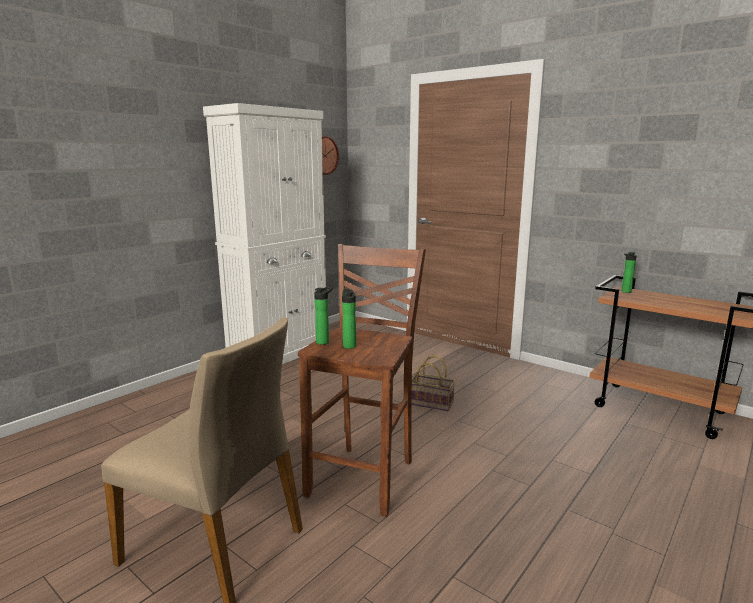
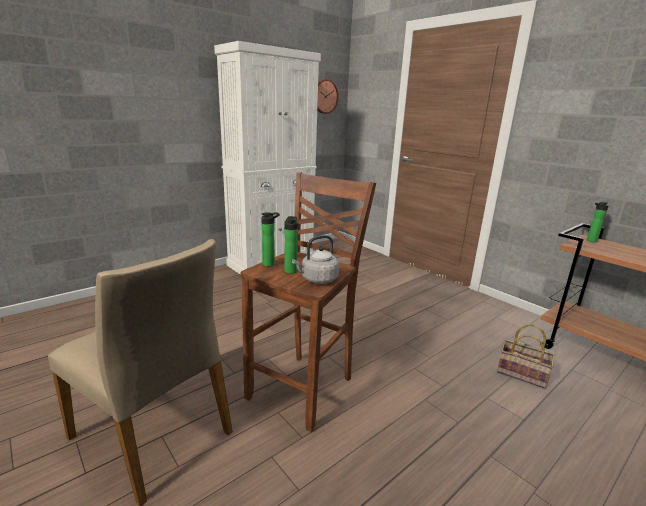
camera: 10 degrees right, 5 degrees up
basket [411,355,455,411] -> basket moved to [497,324,555,389]
none -> grey kettle [292,235,339,284]

